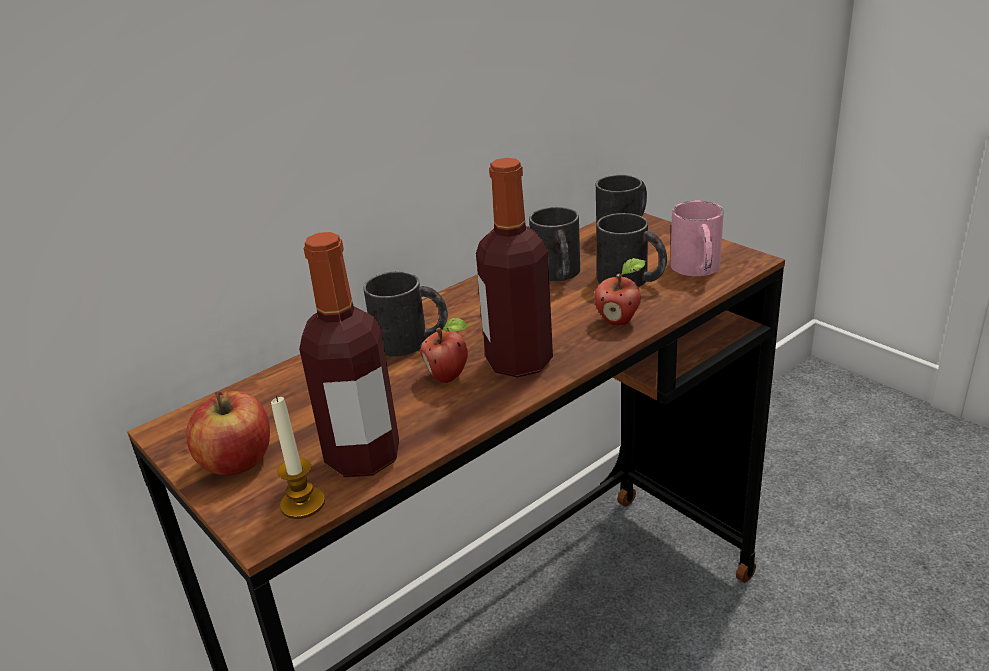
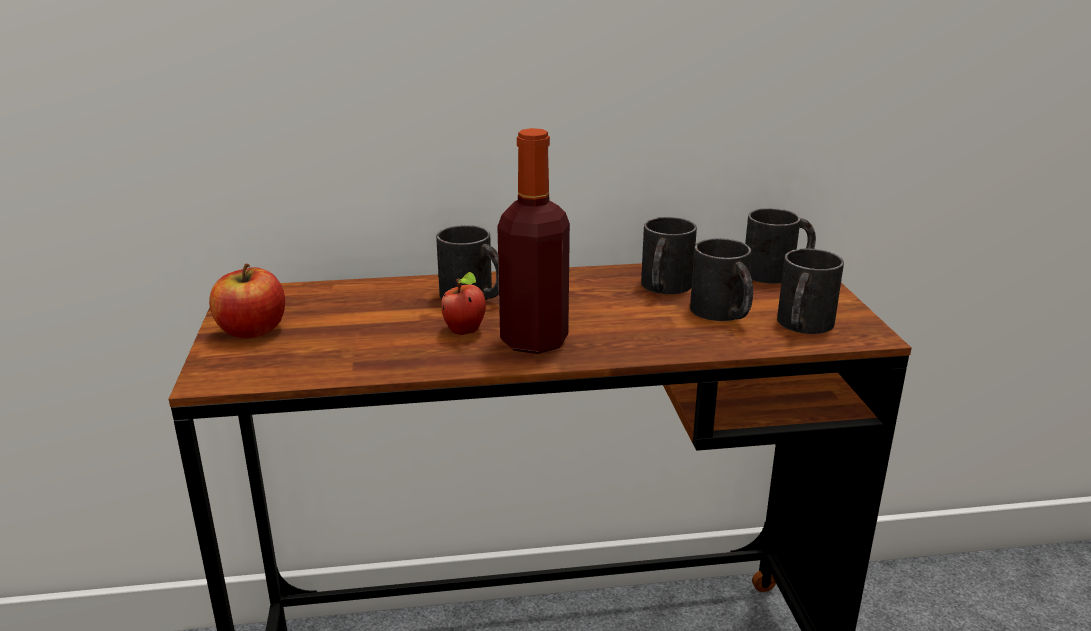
camera: 30 degrees right, 5 degrees down
candle [271,396,325,519] -> none
bottle [299,232,399,477] -> none
apple [594,258,645,325] -> none
pink mug [670,201,724,276] -> black mug [777,248,844,334]

